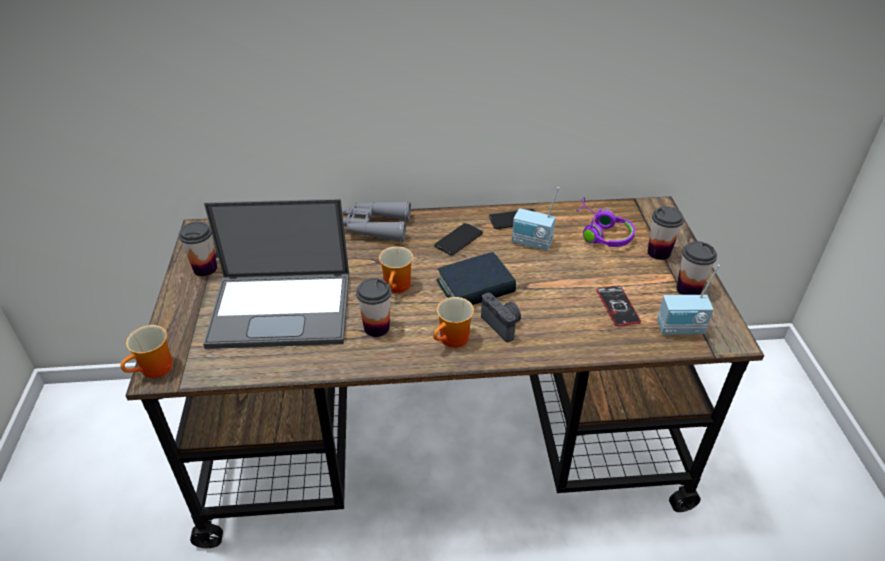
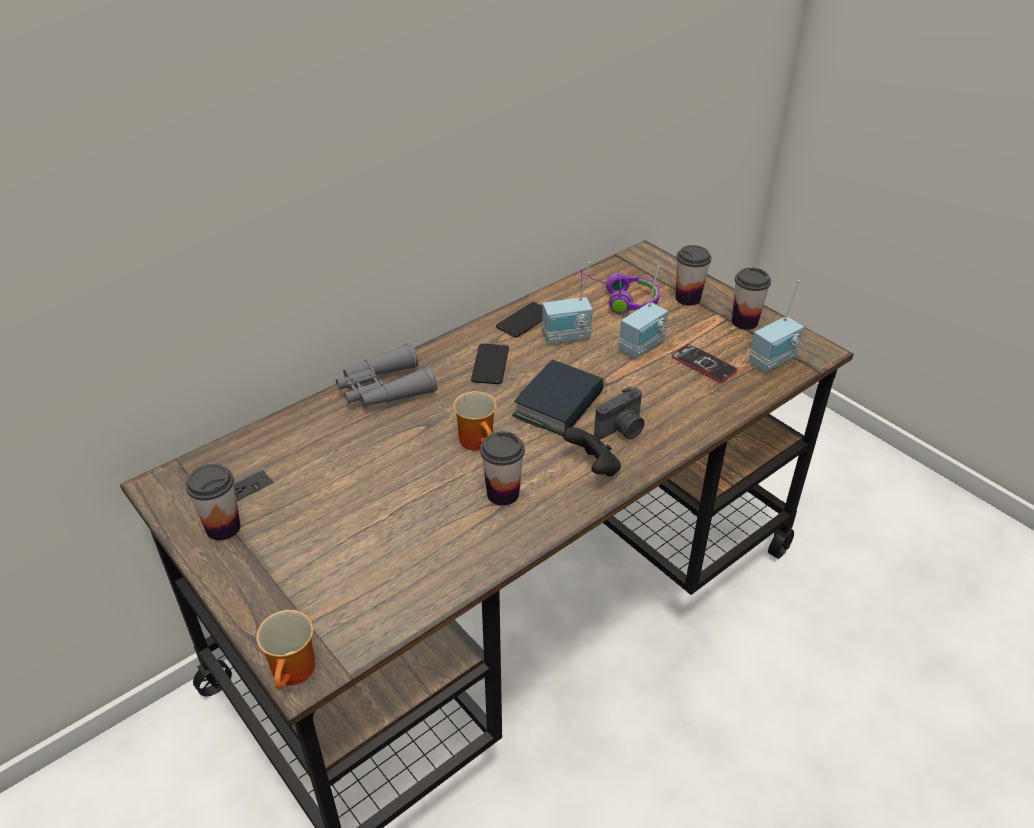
camera: 35 degrees left, 0 degrees up
laptop [203,199,349,349] -> none
mug [433,297,474,348] -> black game controller [563,427,621,476]
camera [481,293,521,342] -> camera turned 120 degrees clockwise [594,387,645,440]
none -> radio [619,266,668,359]

